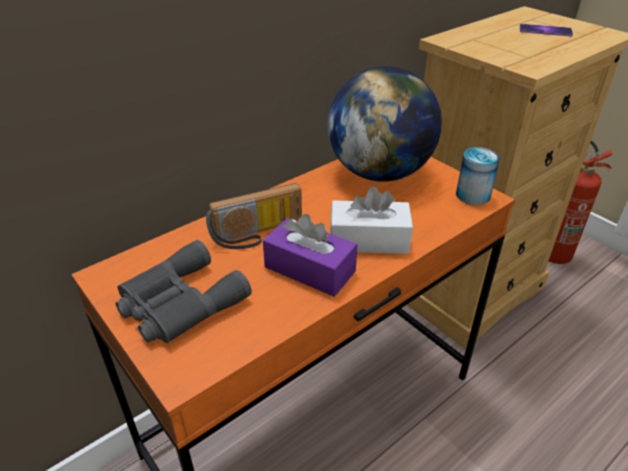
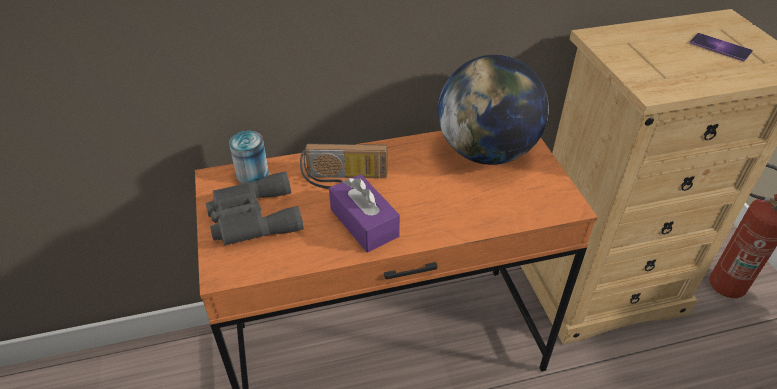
camera: 25 degrees right, 5 degrees up
white tissue box [330,186,413,254] -> none
can [456,147,500,205] -> can moved to [229,131,269,184]

